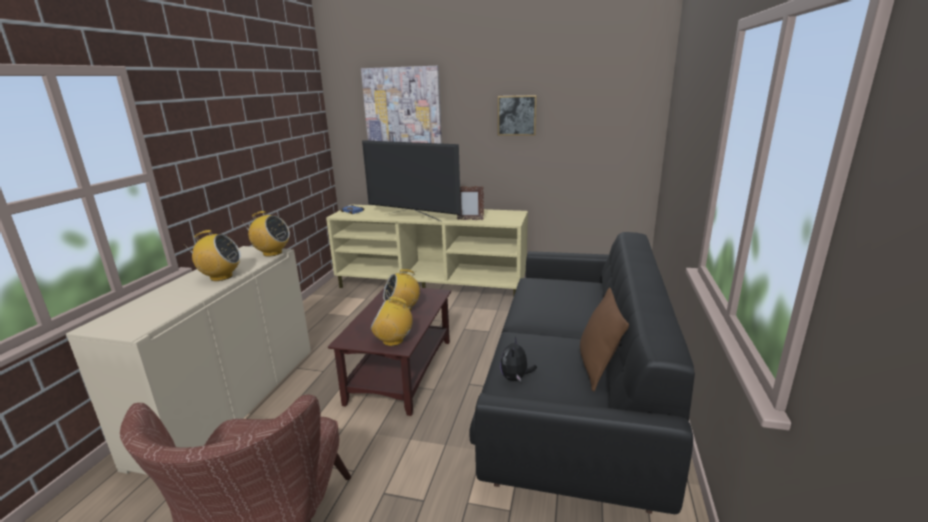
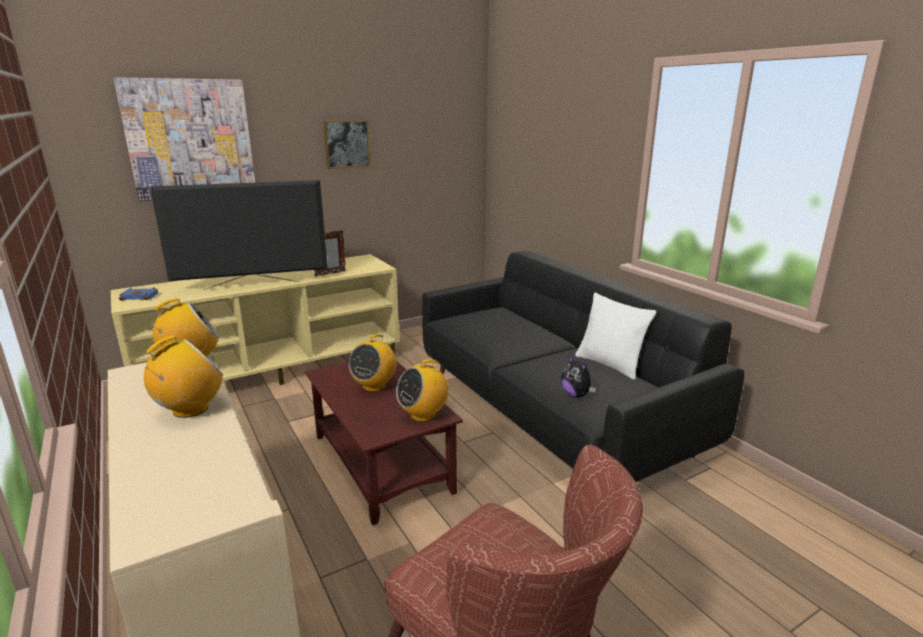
camera: 45 degrees left, 0 degrees up
brown pillow [580,288,629,392] -> white pillow [575,292,656,380]

